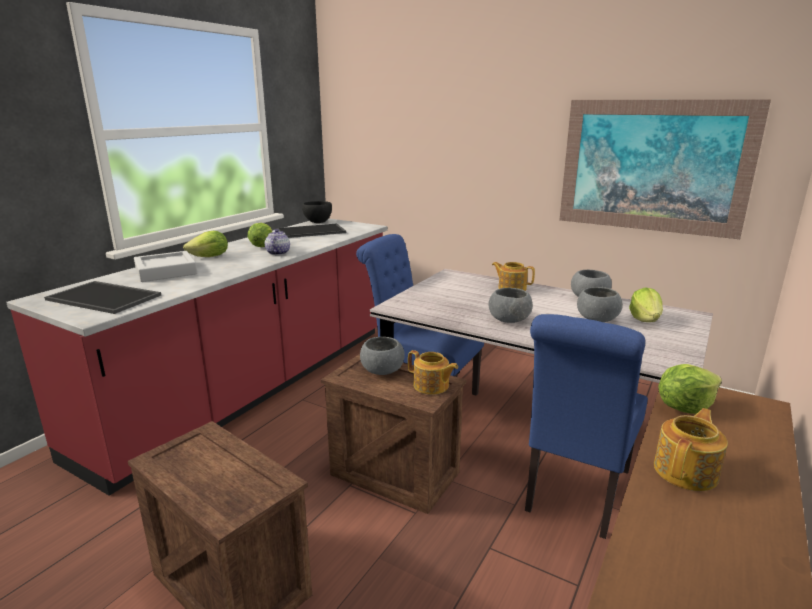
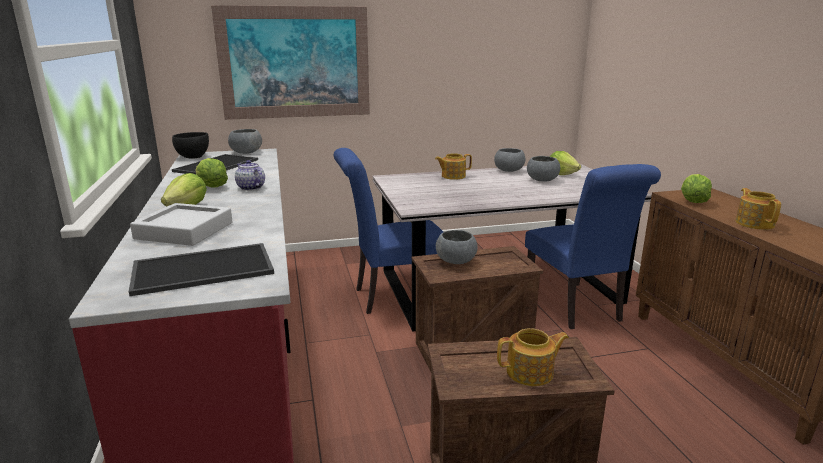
camera: 45 degrees left, 0 degrees up
teapot [408,350,458,395] -> teapot moved to [497,328,569,386]
grey bowl [489,288,533,323] -> grey bowl moved to [228,129,262,154]
picture [559,99,771,239] -> picture moved to [211,5,370,120]

